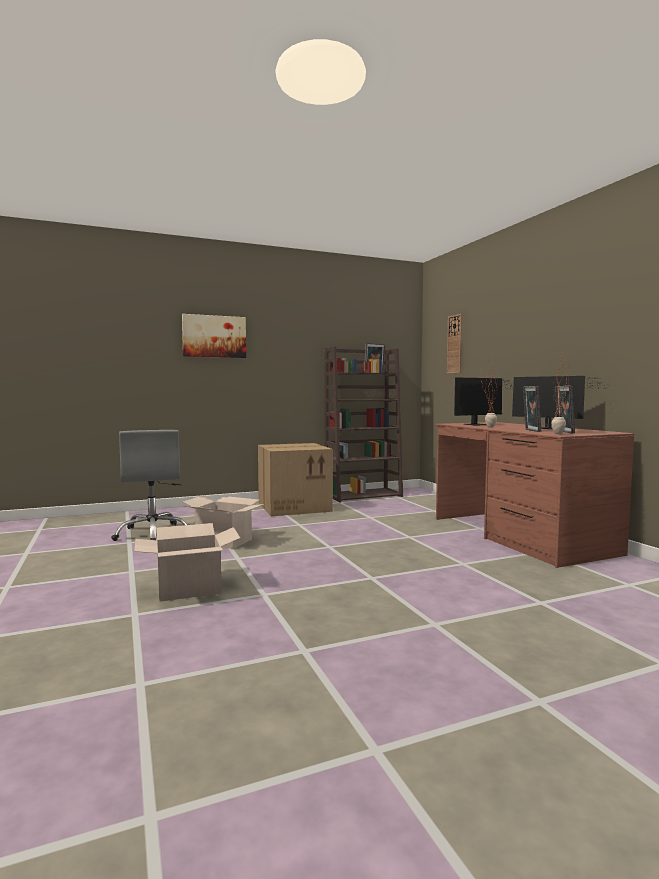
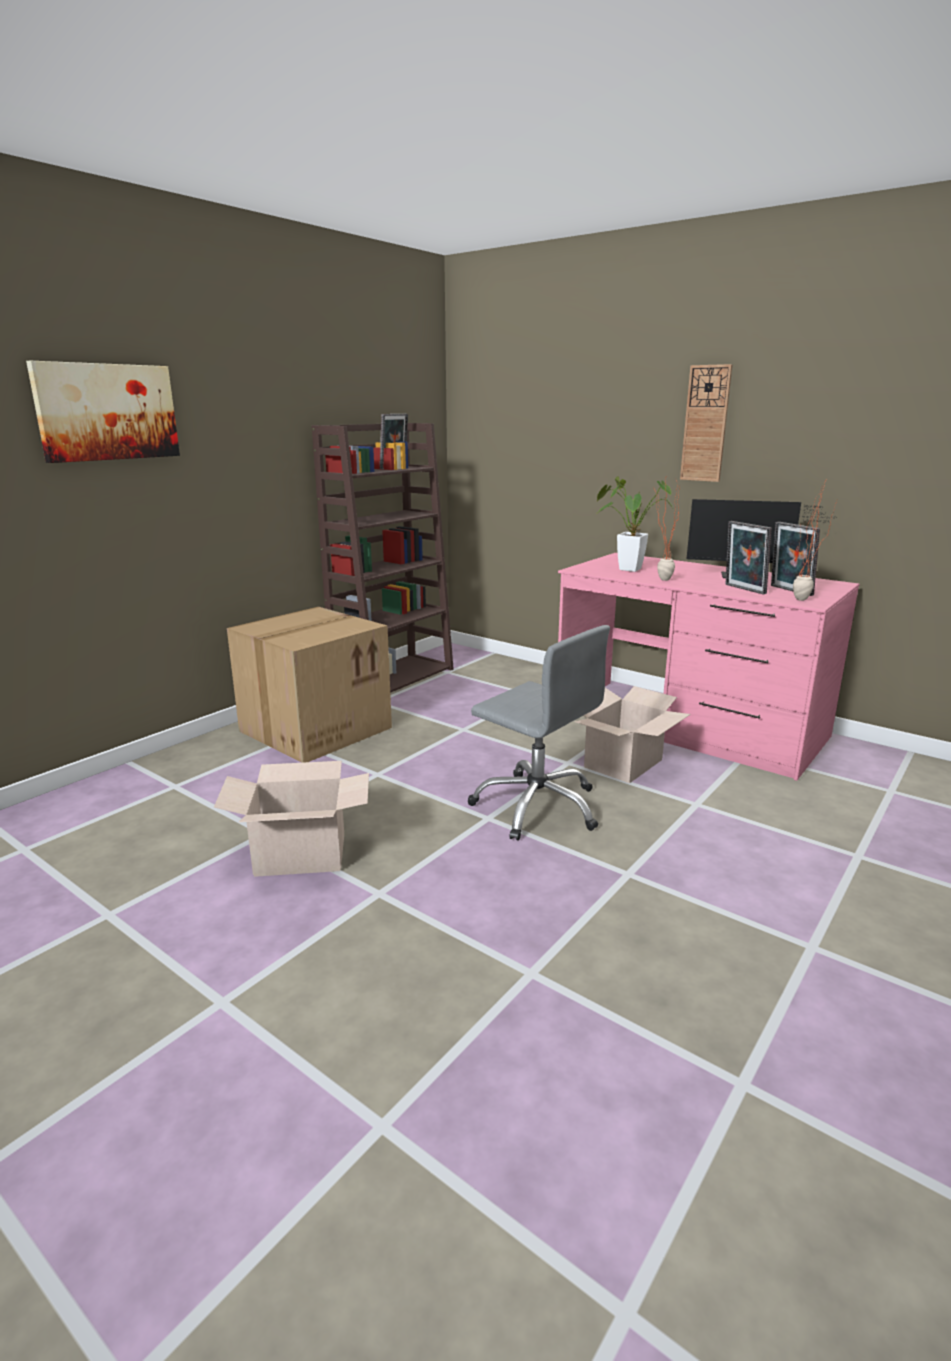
camera: 30 degrees left, 15 degrees up
grey office chair [111,430,187,541] -> grey office chair moved to [468,625,610,841]
cardboard box [134,523,240,602] -> cardboard box moved to [575,686,691,783]
brown desk [436,422,634,568] -> pink desk [558,553,860,781]
wall clock [447,314,462,374] -> wall clock moved to [680,364,733,482]
monitor [454,378,511,426] -> potted plant [596,476,673,572]

